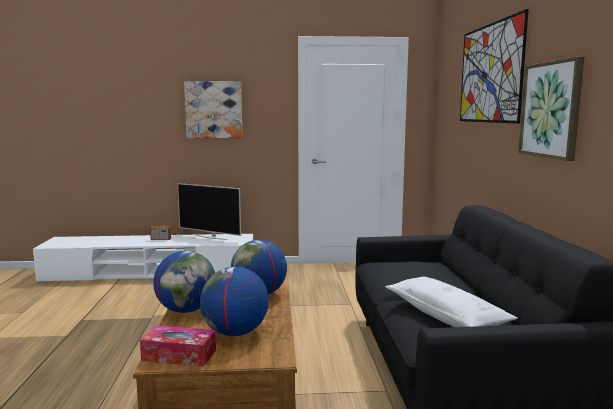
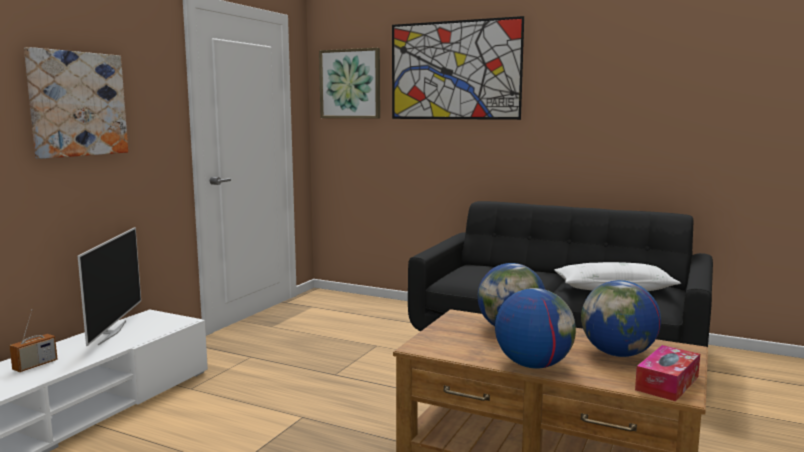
camera: 60 degrees left, 0 degrees up
television [177,183,241,240] -> television turned 60 degrees counterclockwise [78,227,141,346]
picture [518,56,584,161] -> picture moved to [319,48,380,118]

